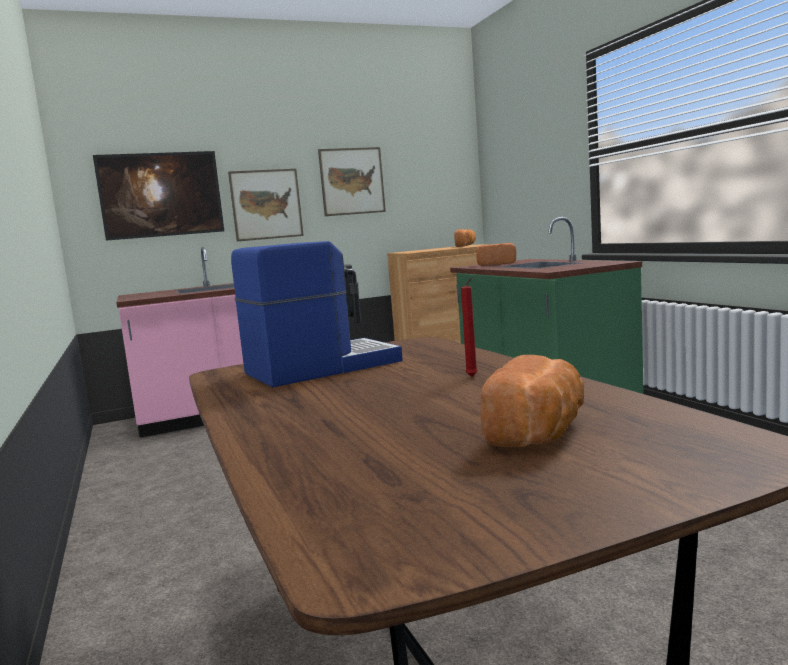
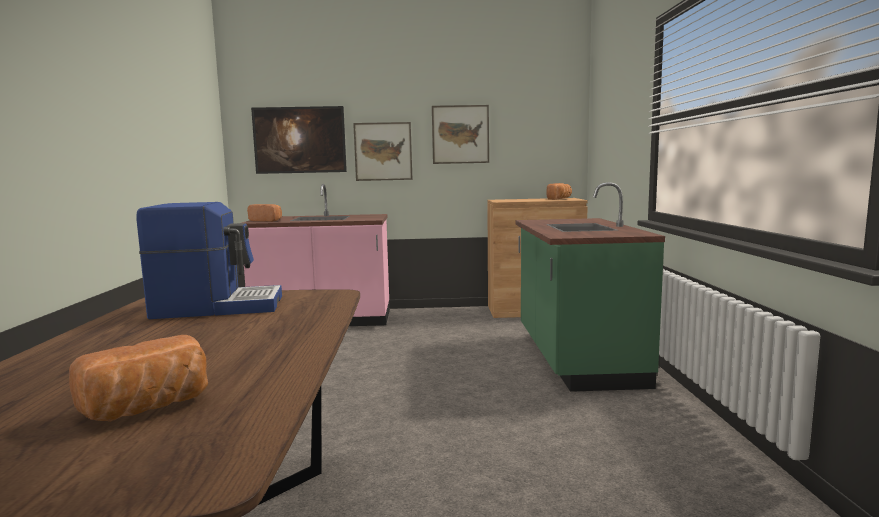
camera: 20 degrees right, 0 degrees up
red candle [461,277,478,377] -> none
bread [476,243,516,266] -> bread moved to [247,204,282,222]

